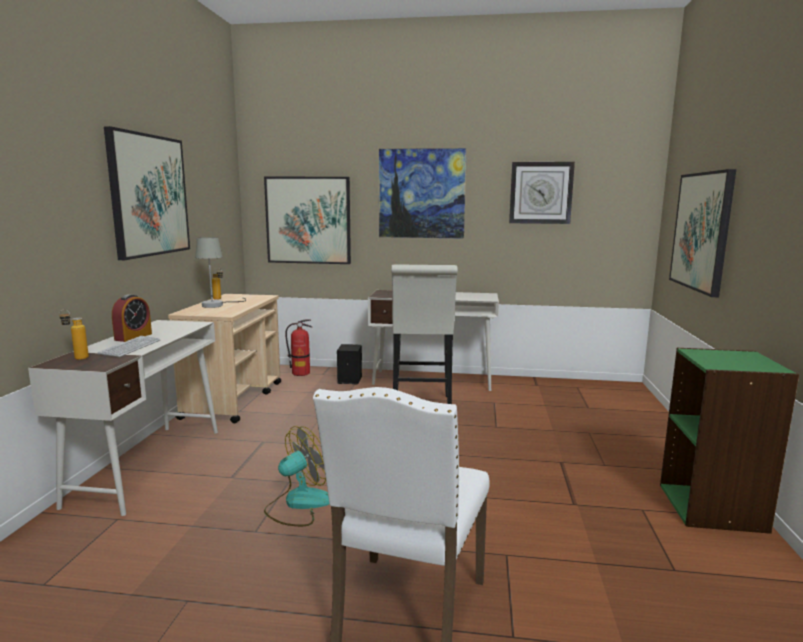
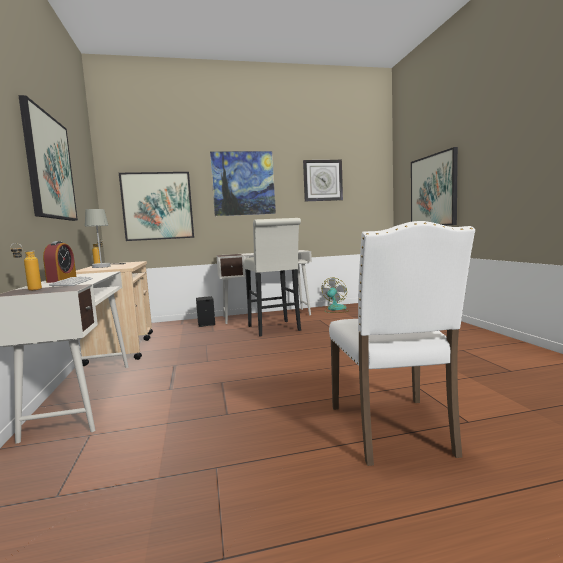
camera: 20 degrees left, 5 degrees down
fan [264,426,329,526] -> fan moved to [322,278,349,313]
fire extinguisher [286,320,313,376] -> none
green bookcase [660,348,799,534] -> none

